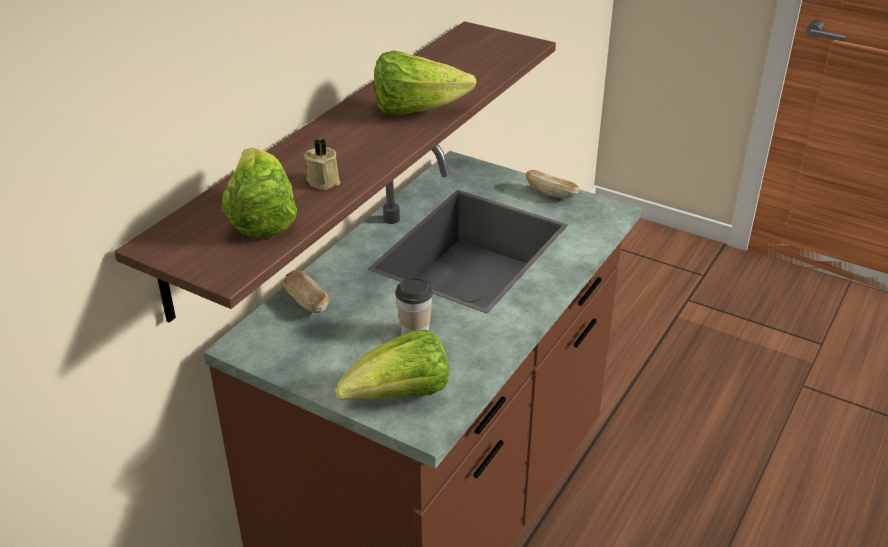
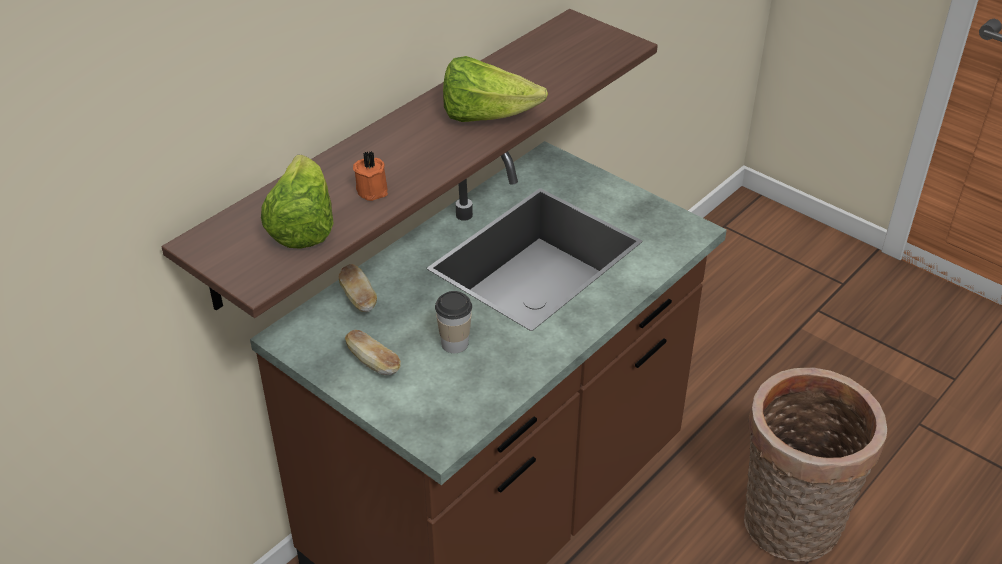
camera: 10 degrees right, 5 degrees up
beige candle [304,138,340,190] -> orange candle [353,151,388,201]
lettuce [335,330,450,400] -> none
bread [525,170,579,198] -> bread moved to [345,330,401,375]
none -> basket [744,368,887,562]

